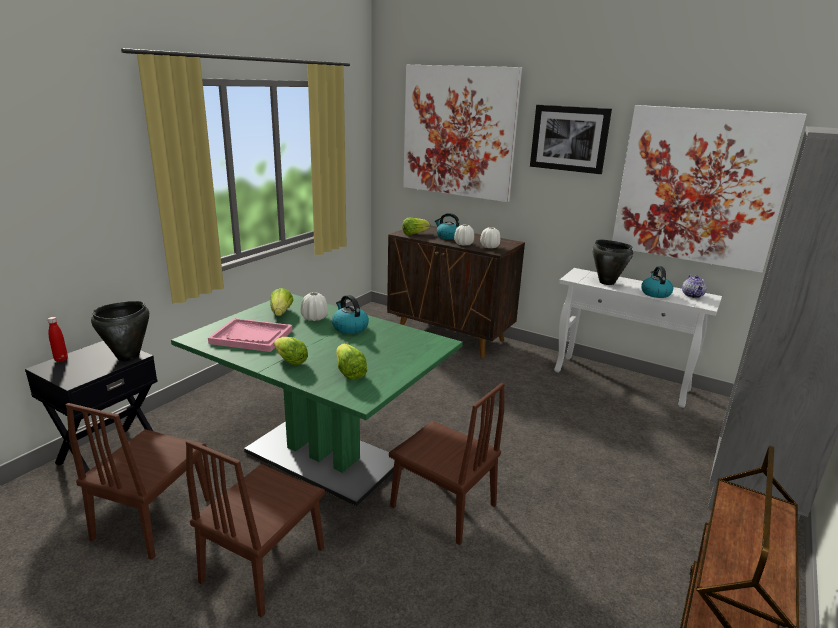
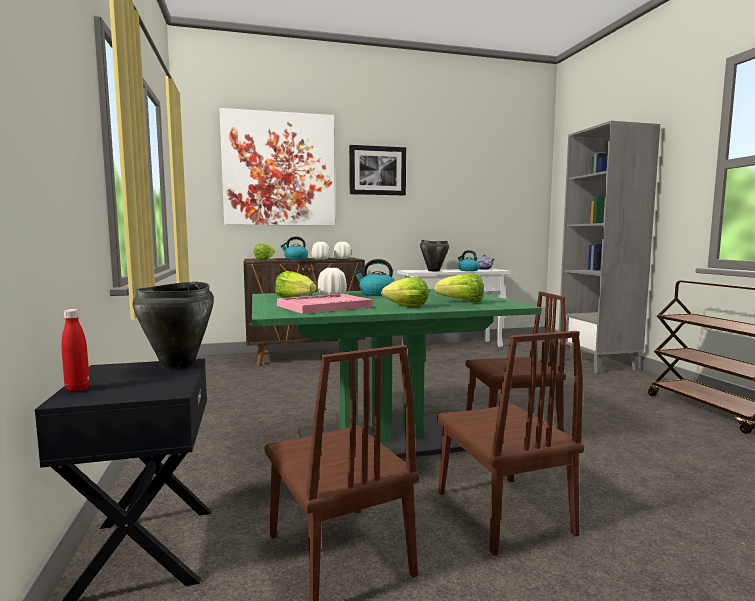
camera: 45 degrees left, 15 degrees down
picture [612,105,807,273] -> none

